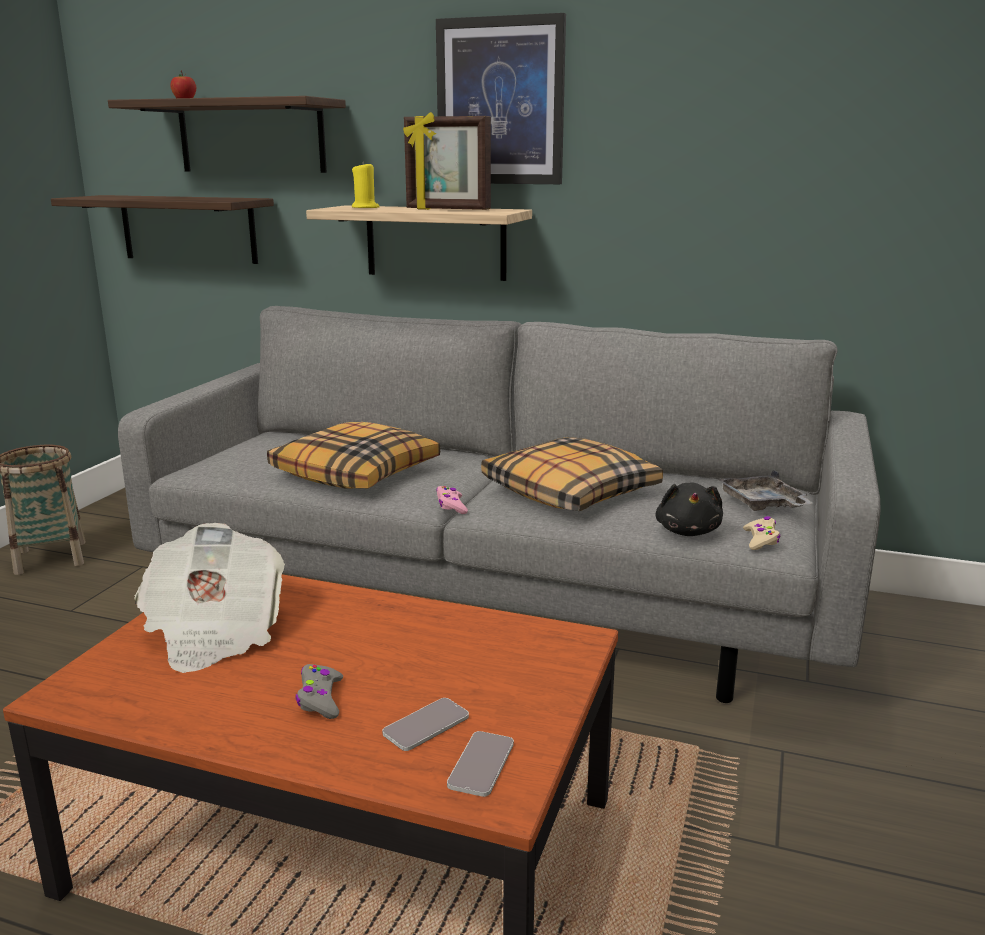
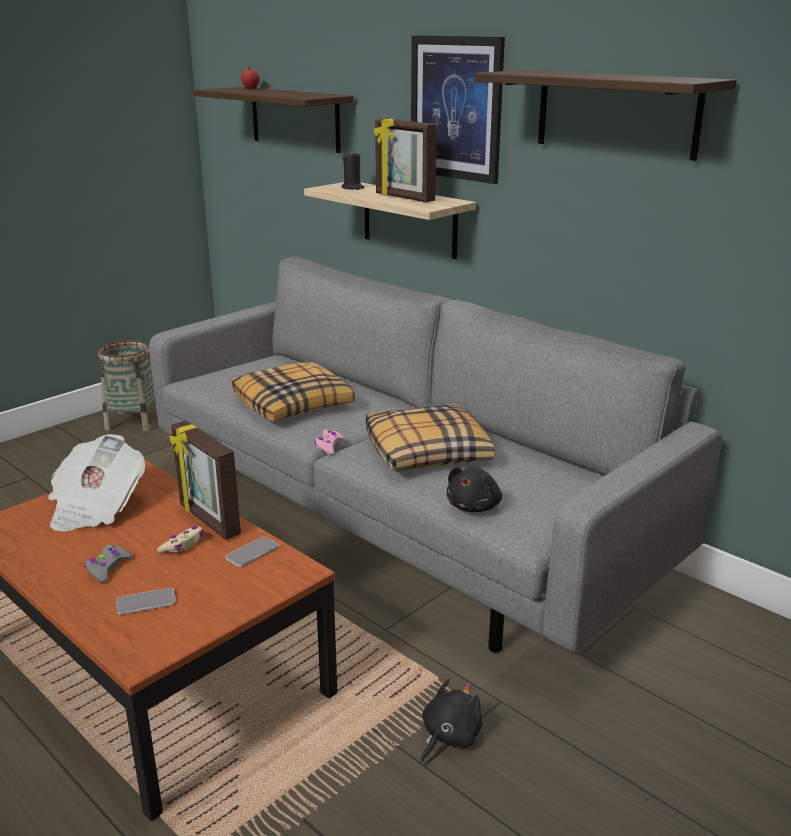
camera: 25 degrees right, 5 degrees up
shelf [51,195,274,264] -> shelf moved to [474,70,737,161]
yellow candle [352,161,380,208] -> black candle [341,152,365,190]
phone [447,731,514,797] -> phone moved to [226,536,279,567]
grey tray [717,470,813,511] -> none
beige game controller [743,516,780,550] -> beige game controller moved to [157,526,203,553]
none -> picture frame [169,421,241,540]
none -> black plush toy [421,679,482,762]

